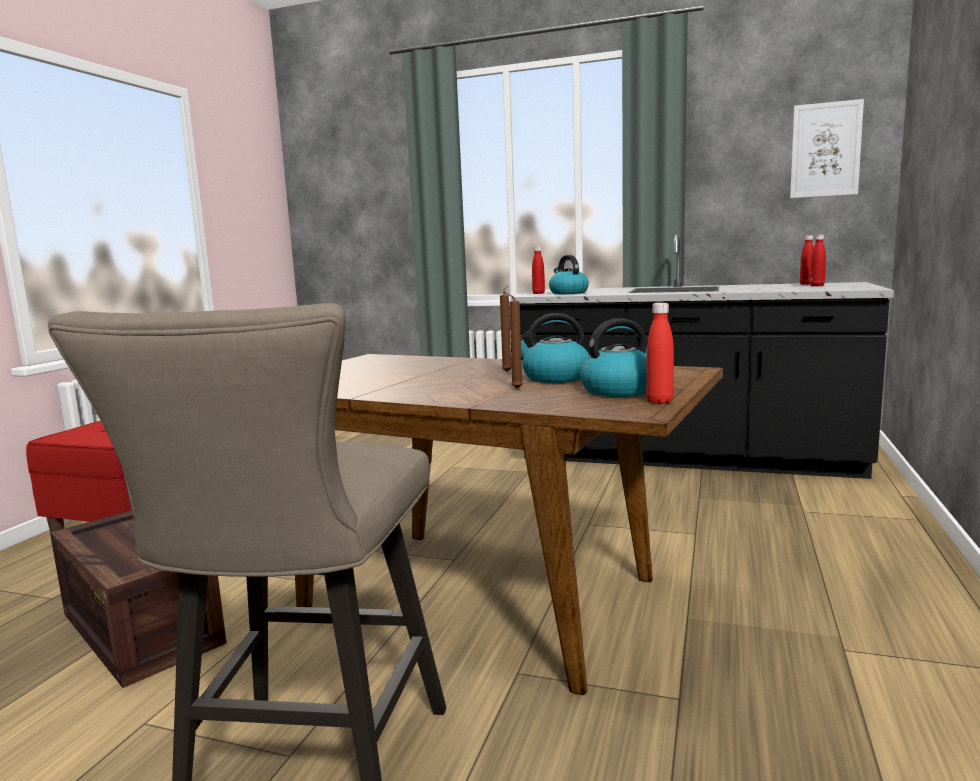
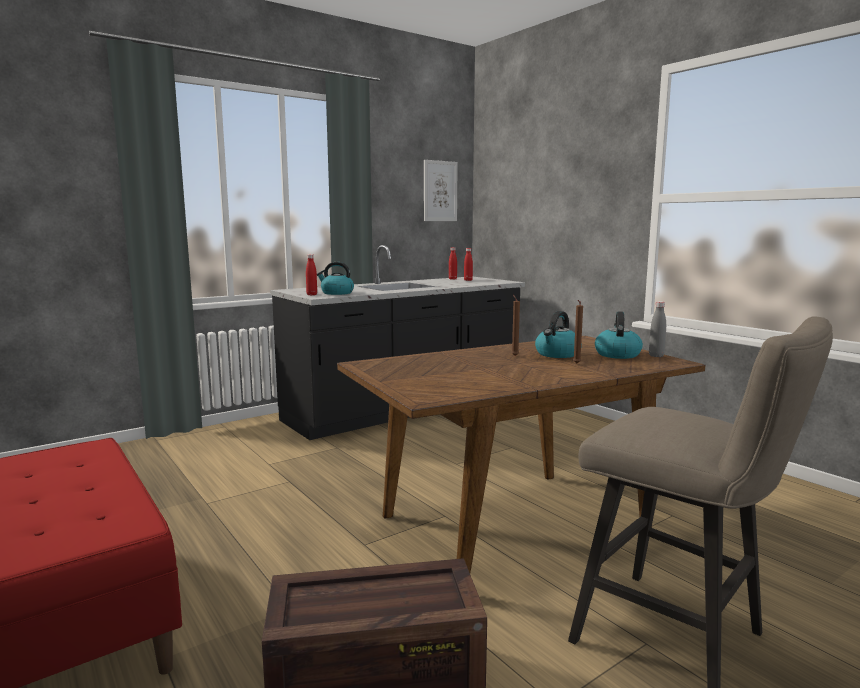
camera: 55 degrees left, 0 degrees up
red bottle [646,303,674,404] -> grey bottle [649,301,666,357]

